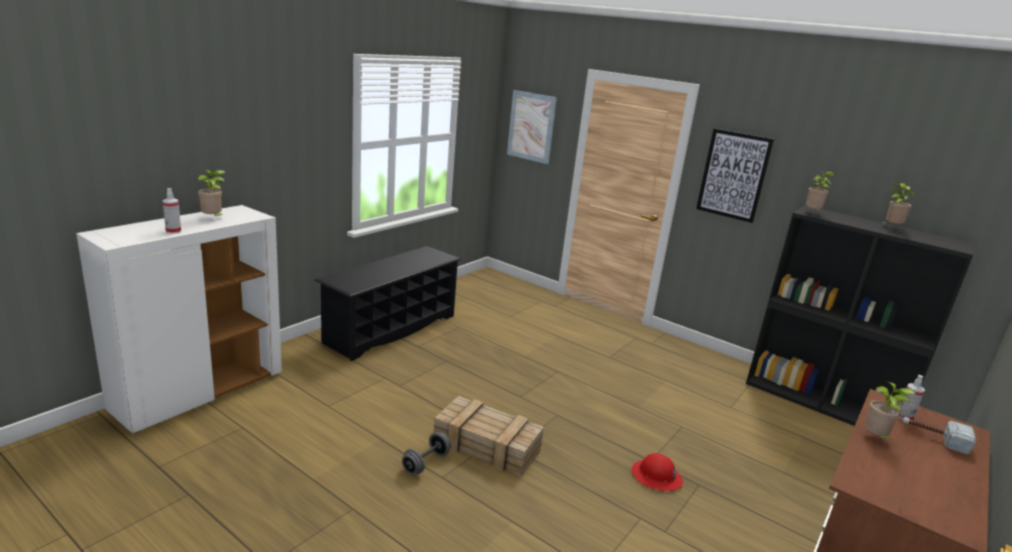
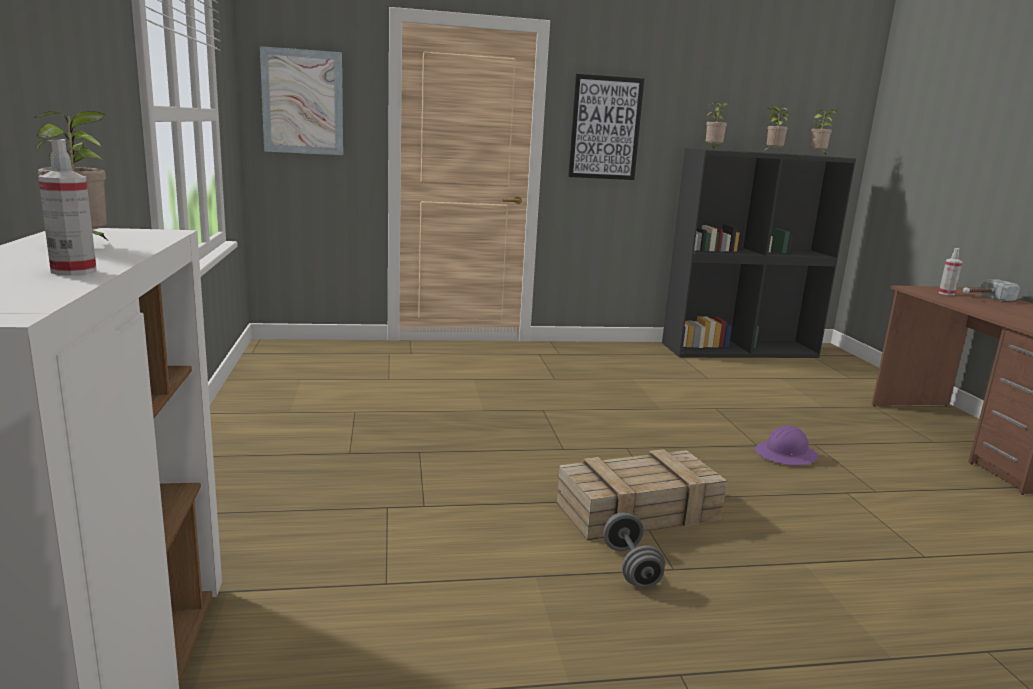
camera: 45 degrees left, 5 degrees down
black shoe rack [314,246,461,361] -> none
red hard hat [631,453,683,491] -> purple hard hat [755,426,818,466]
potted plant [864,381,916,439] -> potted plant moved to [810,110,836,154]

